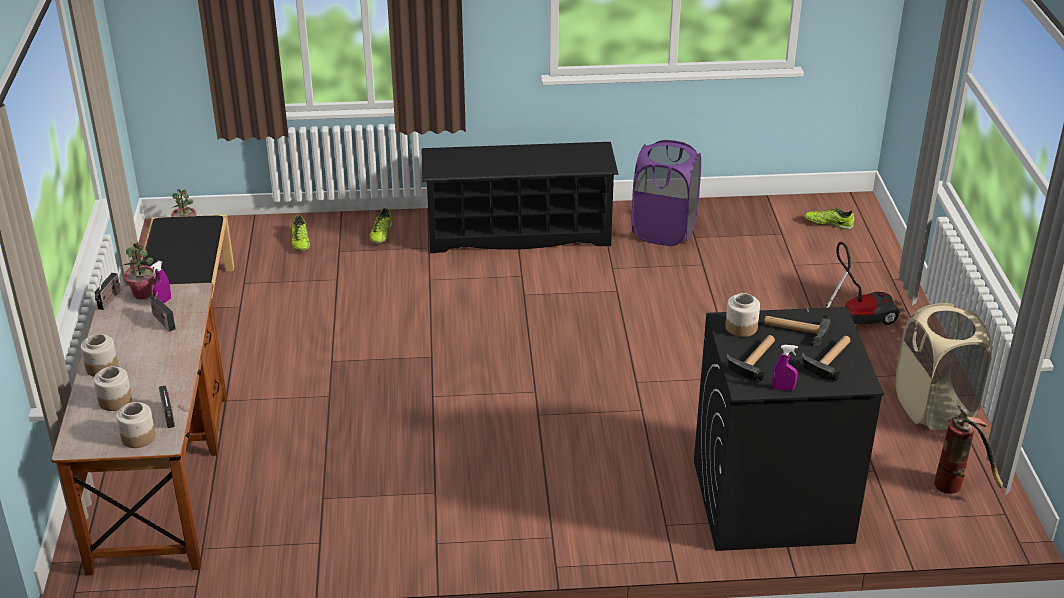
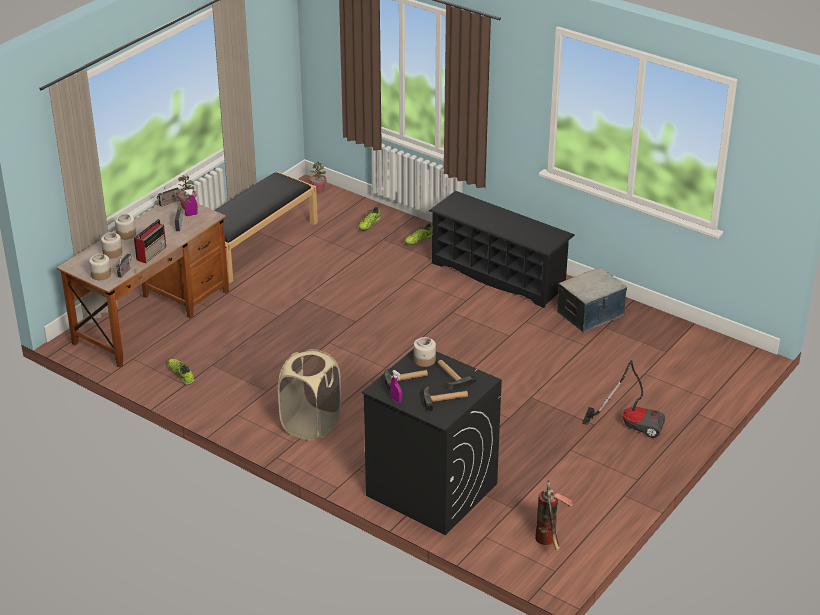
camera: 40 degrees right, 0 degrees up
purple laundry basket [632,140,701,246] -> storage box [557,267,627,332]
shoe [804,208,854,230] -> shoe moved to [168,359,195,385]
beige laundry basket [896,303,992,430] -> beige laundry basket moved to [278,349,341,441]
none -> radio [134,219,166,263]

